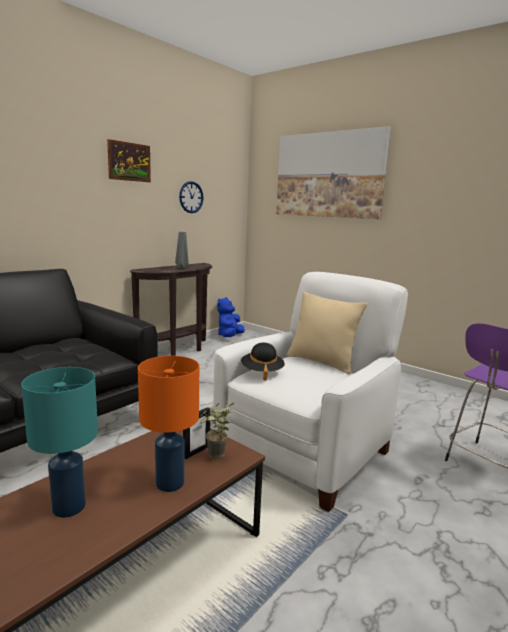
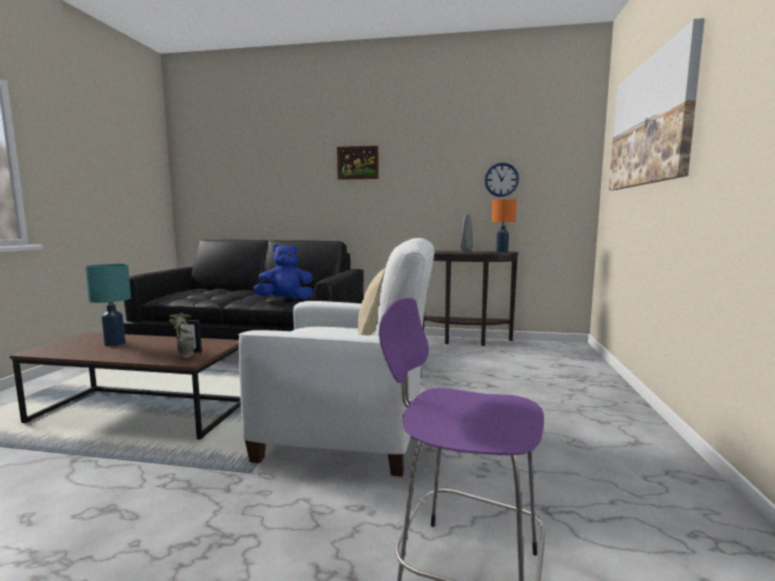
camera: 60 degrees right, 5 degrees down
picture [107,139,151,182] -> picture moved to [337,146,378,180]
orange table lamp [138,356,199,492] -> orange table lamp moved to [492,199,517,252]
blue plush toy [217,297,245,337] -> blue plush toy moved to [253,245,313,300]
black hat [241,343,285,381] -> none

